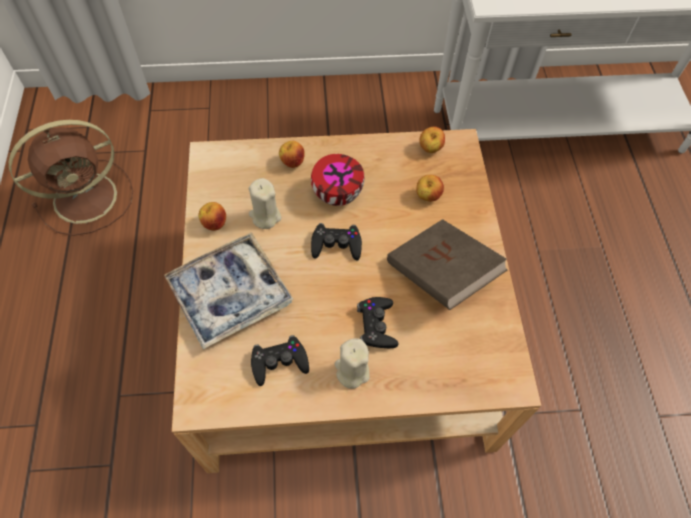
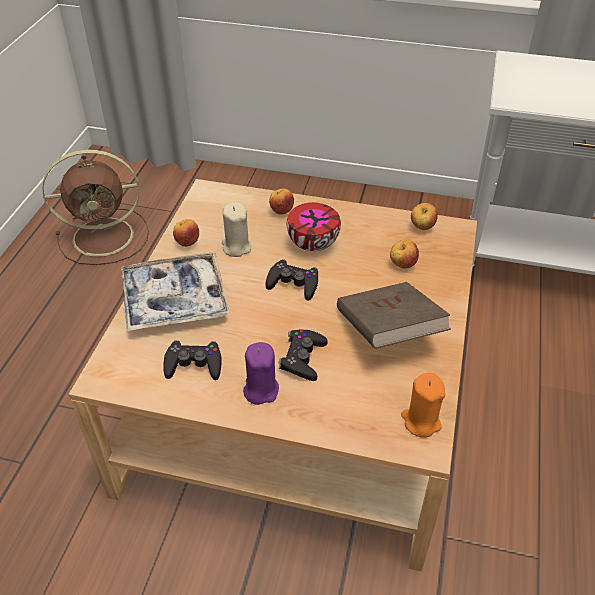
camera: 20 degrees right, 15 degrees down
beige candle [335,338,370,389] -> purple candle [243,342,279,405]
none -> orange candle [401,373,445,438]

